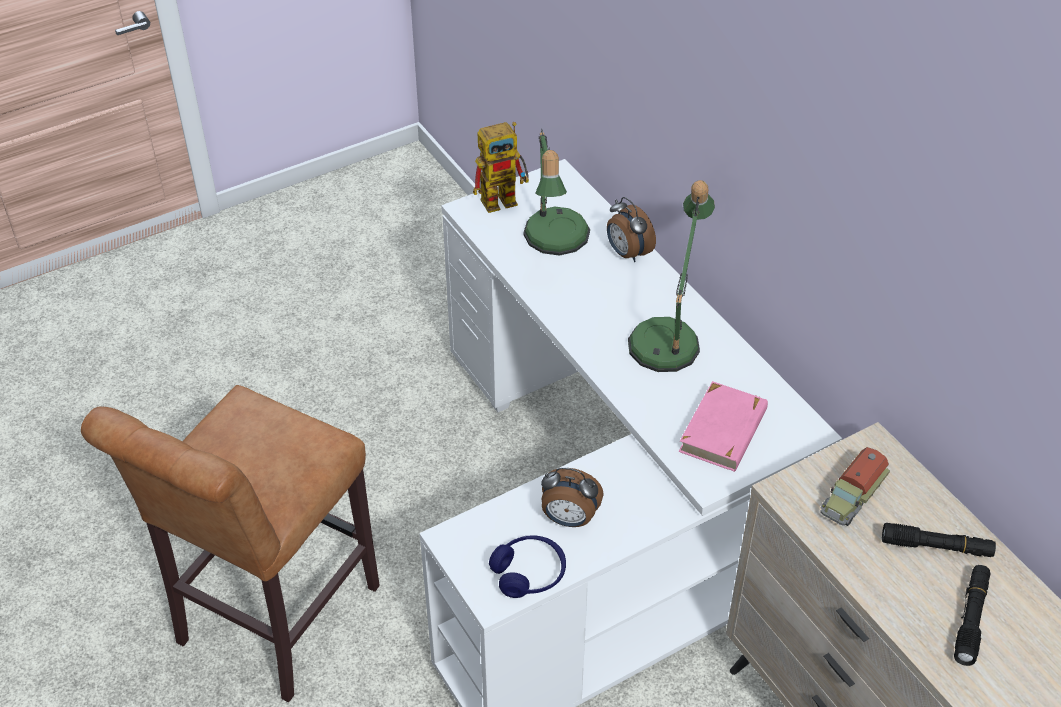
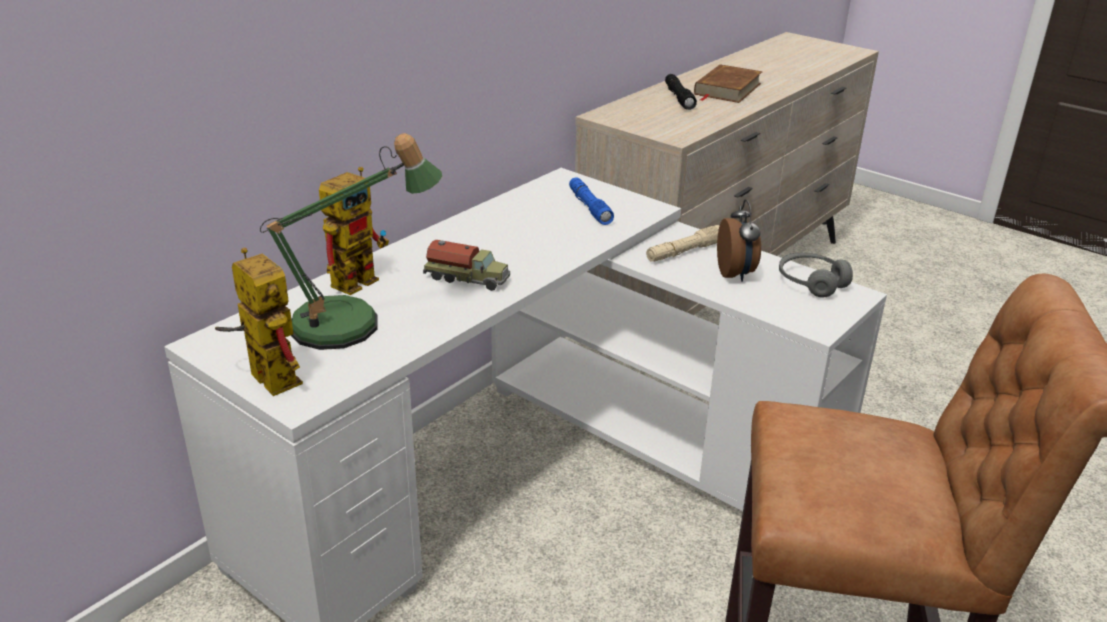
camera: 110 degrees left, 15 degrees down
blue headphones [489,535,566,598] -> grey headphones [779,253,853,298]
alarm clock [607,197,656,262] -> toy robot [319,167,389,295]
table lamp [628,180,715,372] -> none
pink book [679,381,768,472] -> blue flashlight [569,177,614,225]
toy truck [820,447,890,526] -> toy truck moved to [423,240,510,291]
black flashlight [954,565,990,666] -> brown book [694,64,762,103]
none -> beige flashlight [646,225,720,262]

